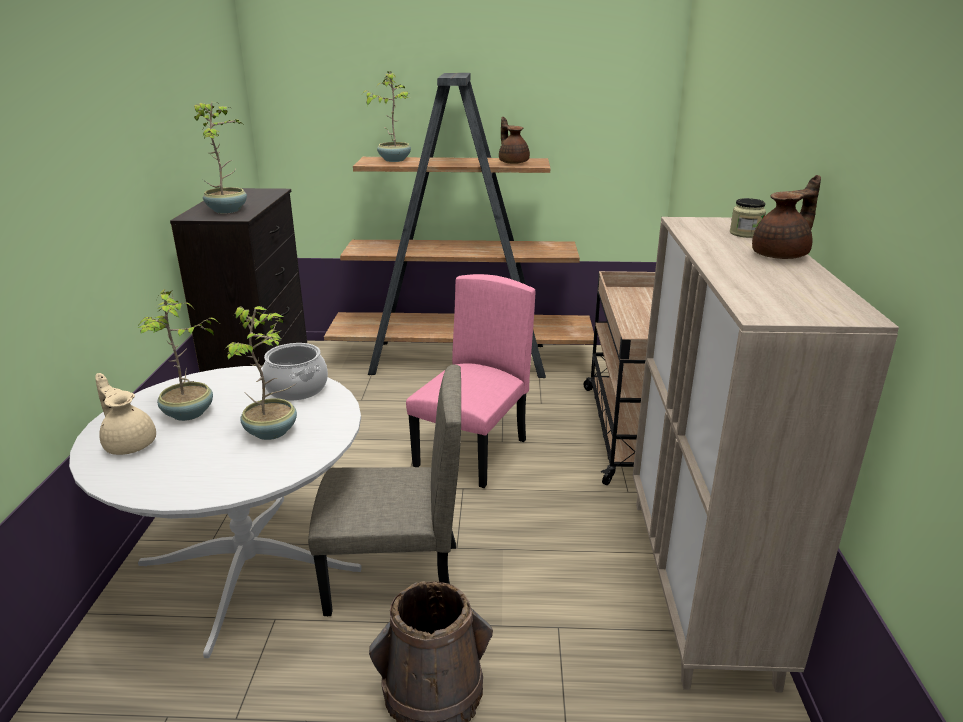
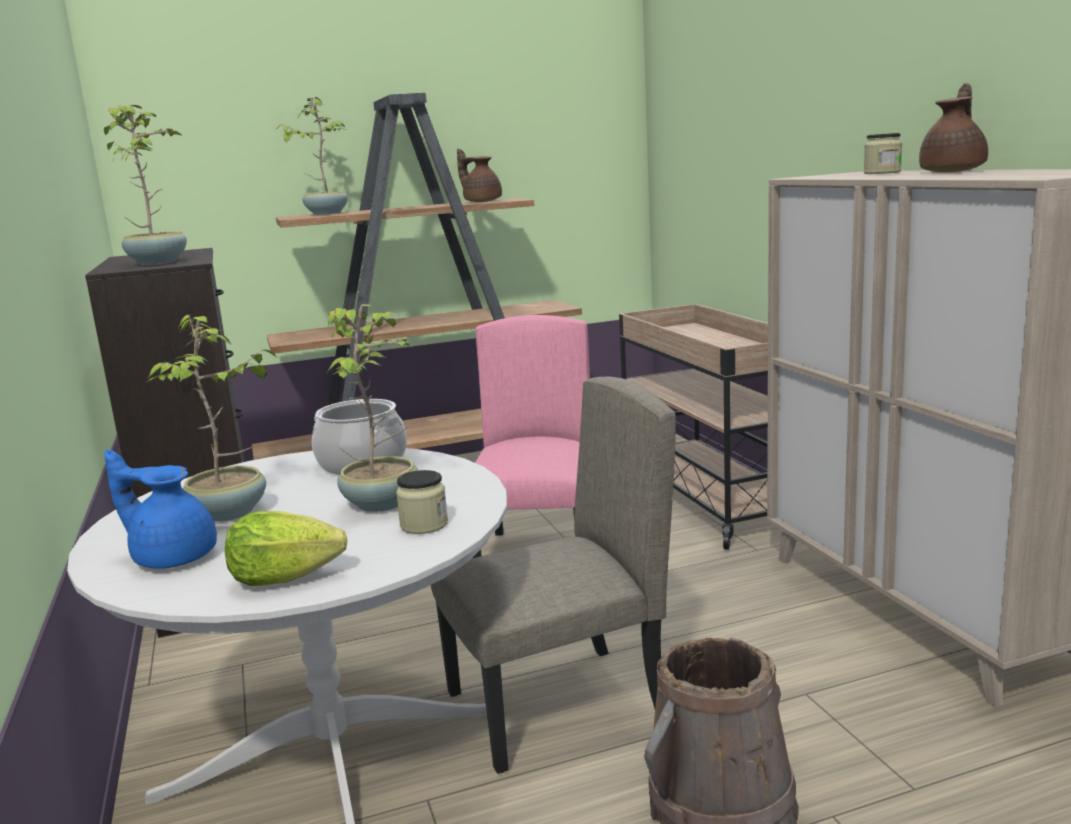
camera: 20 degrees left, 10 degrees down
beige teapot [95,373,156,455] -> blue teapot [104,450,217,569]
none -> lettuce [225,511,347,586]
none -> jar [396,470,448,534]

